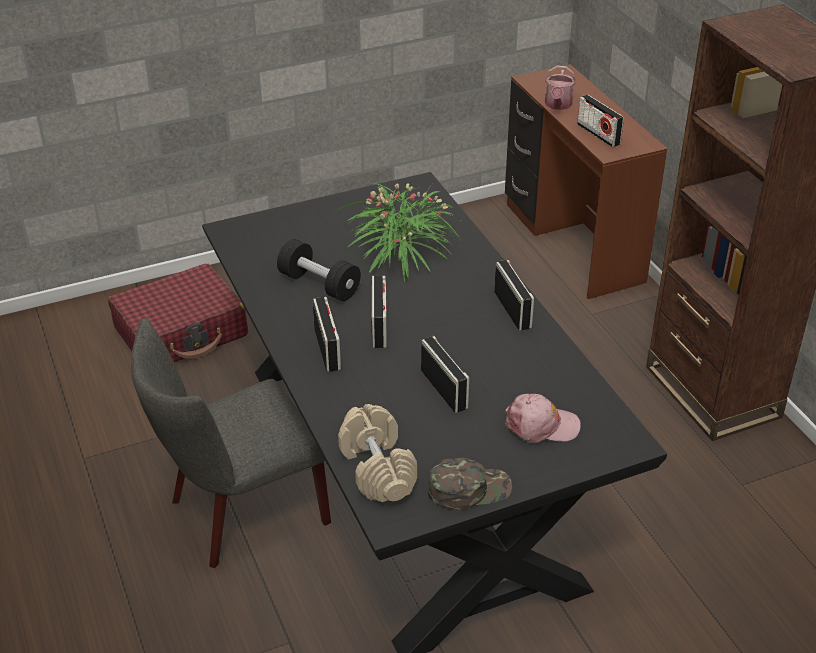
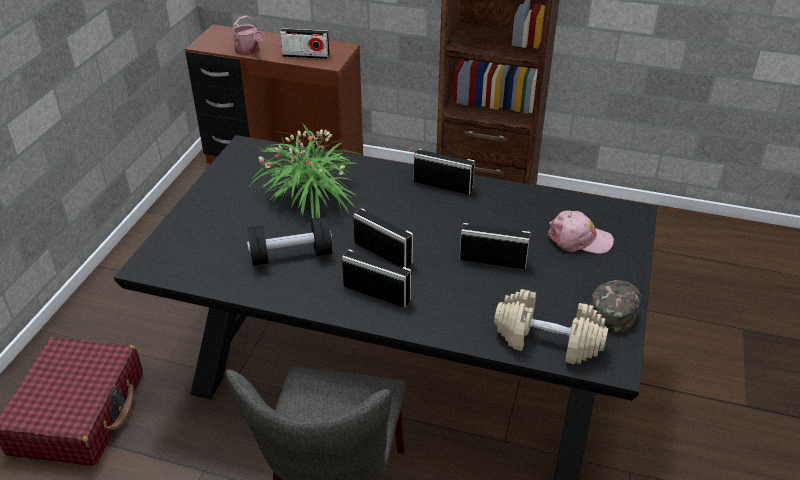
camera: 50 degrees left, 0 degrees up
pink cap [505,394,581,443] -> pink cap turned 60 degrees clockwise [547,211,614,254]

